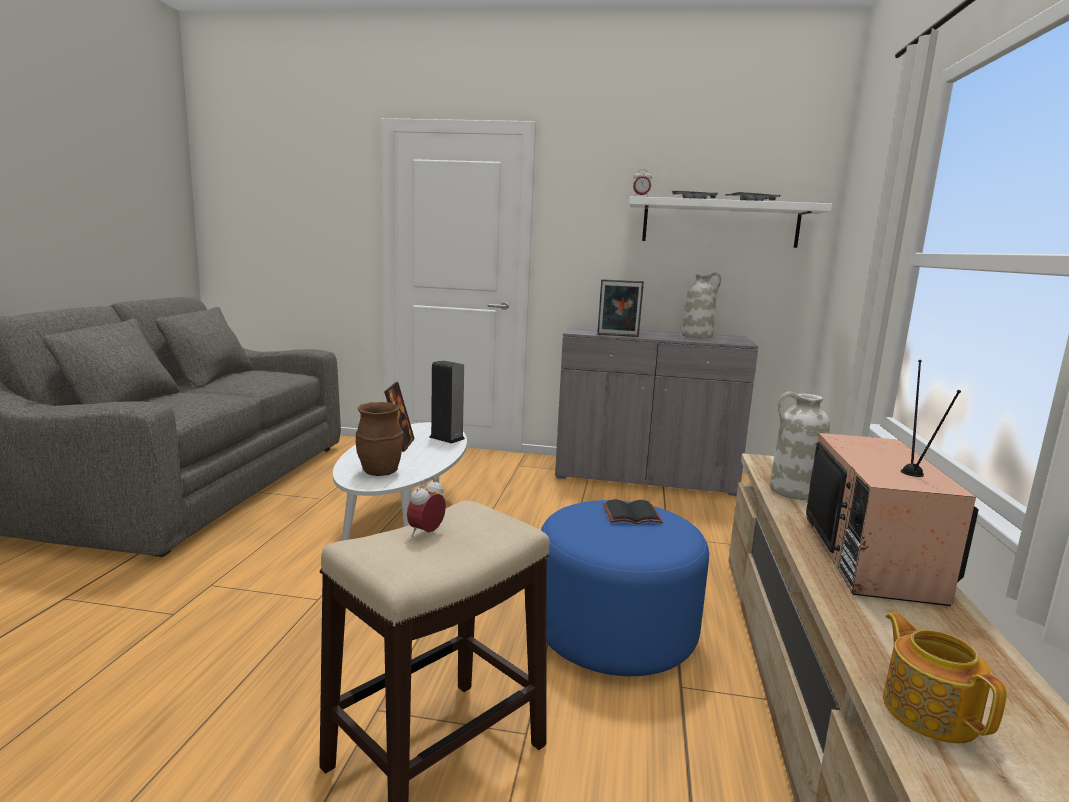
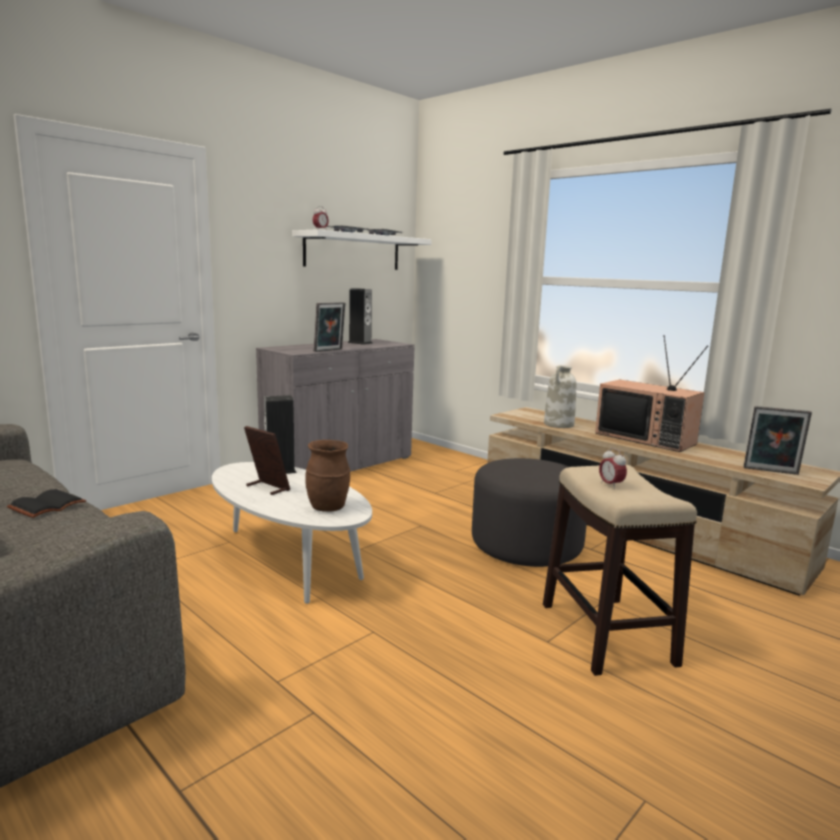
camera: 55 degrees left, 0 degrees up
blue ottoman [541,500,709,676] -> grey ottoman [472,458,587,567]
black book [603,499,663,524] -> black book moved to [7,489,86,518]
white vase [681,273,721,338] -> speaker [348,288,373,345]
teapot [883,612,1007,744] -> picture frame [744,406,812,475]

